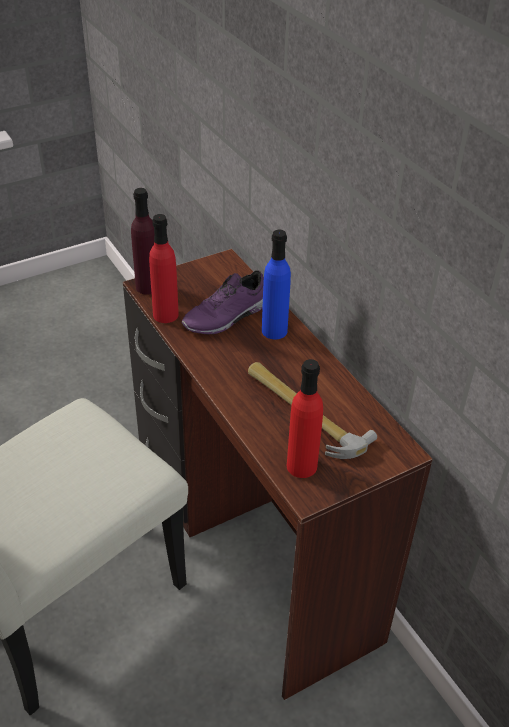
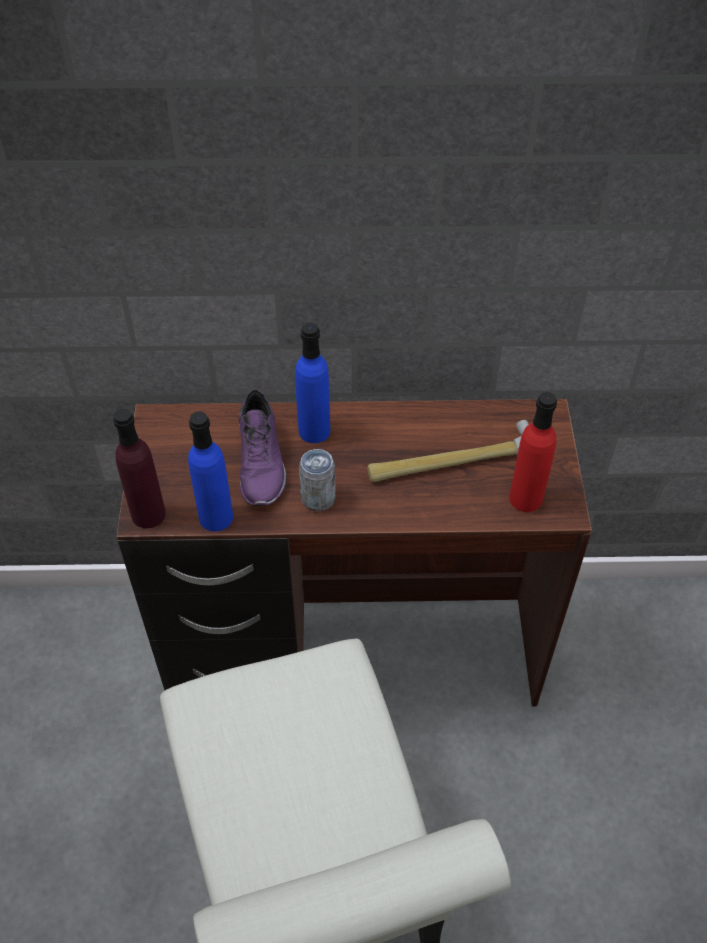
camera: 60 degrees left, 10 degrees up
red bottle [149,214,179,323] -> blue bottle [188,411,233,531]
none -> can [299,449,336,511]

